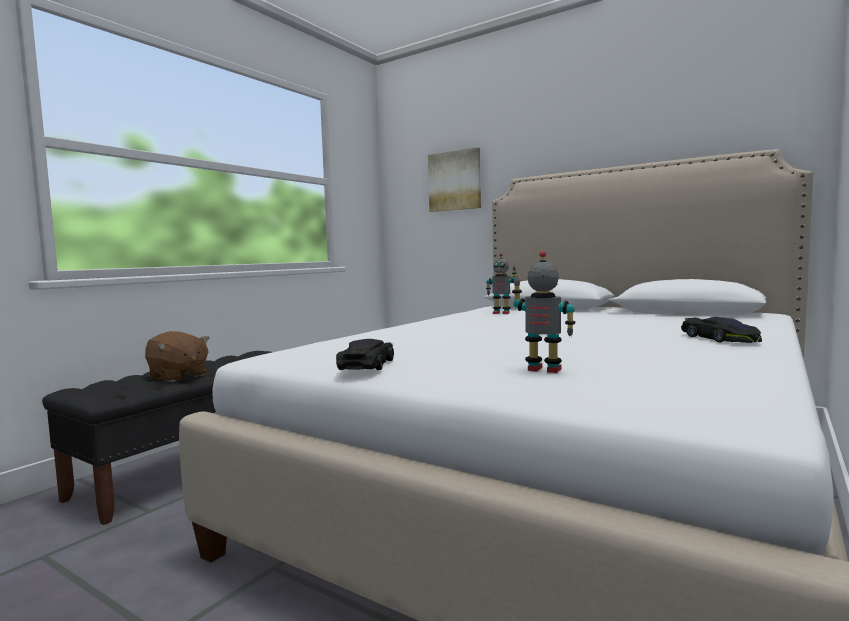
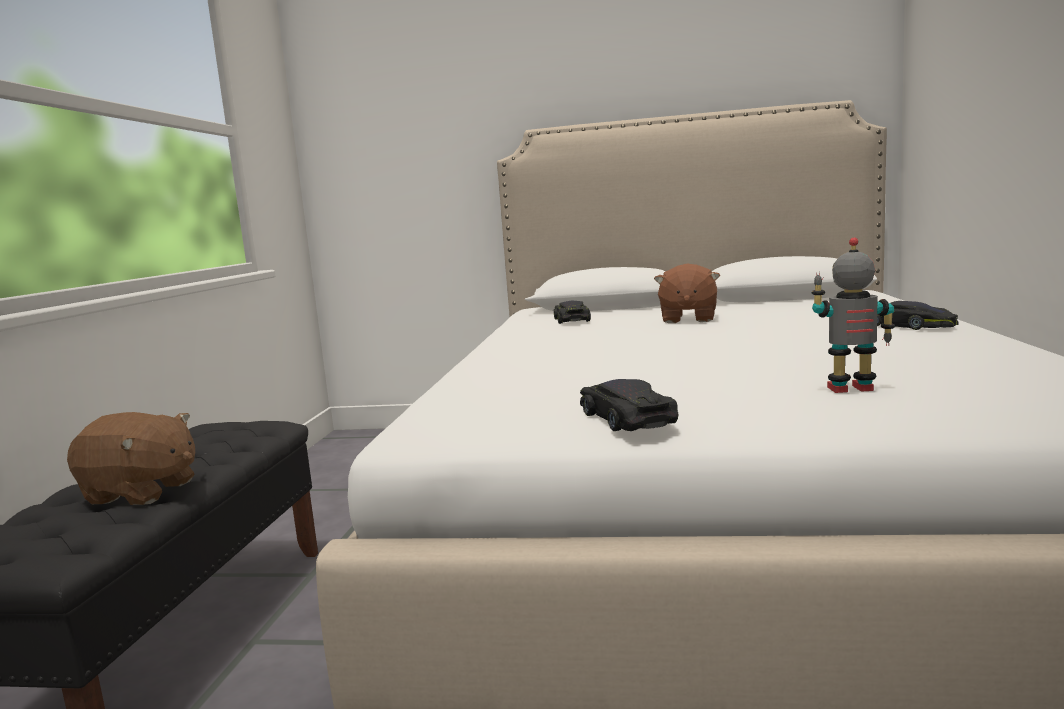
camera: 25 degrees left, 5 degrees up
picture [428,147,481,212] -> none
toy robot [486,253,517,314] -> black toy car [554,301,591,324]
none -> brown plush toy [654,264,720,323]

